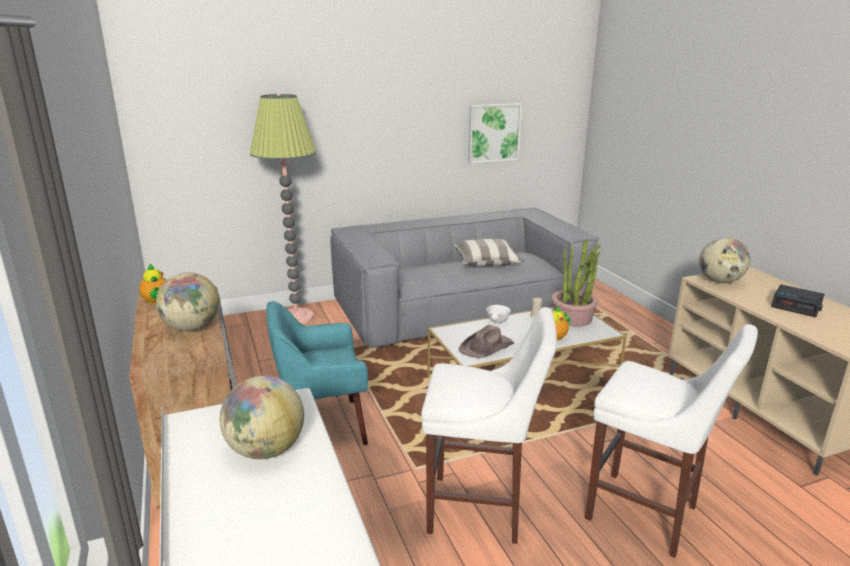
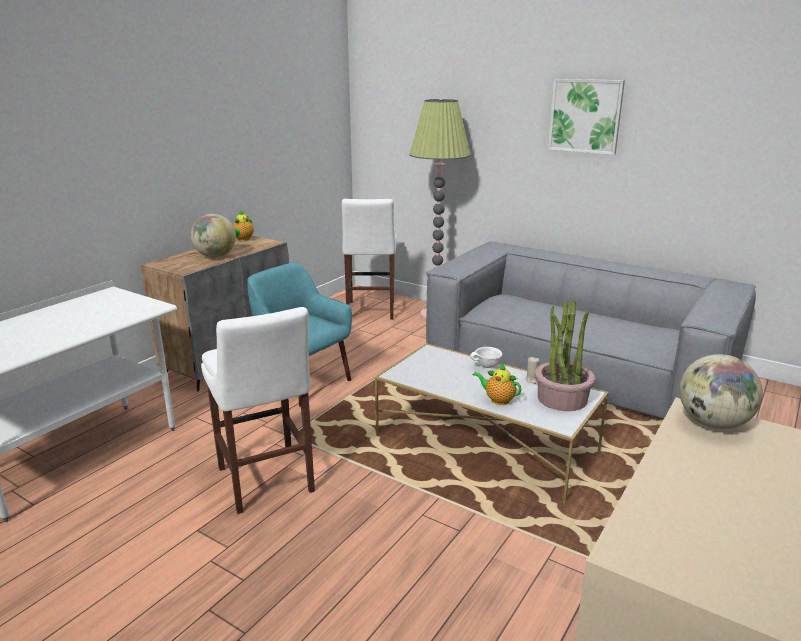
camera: 55 degrees right, 0 degrees up
globe [220,376,304,459] -> none
pillow [454,239,524,267] -> none
brown hat [459,325,514,358] -> none
picture [468,103,522,164] -> picture moved to [548,79,625,155]
white stool [585,324,758,558] -> white stool moved to [342,199,397,320]
alarm clock [771,284,825,317] -> none

